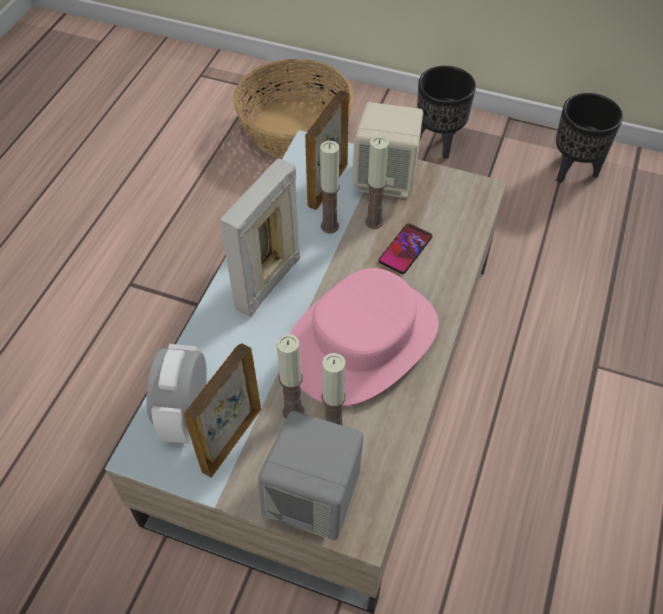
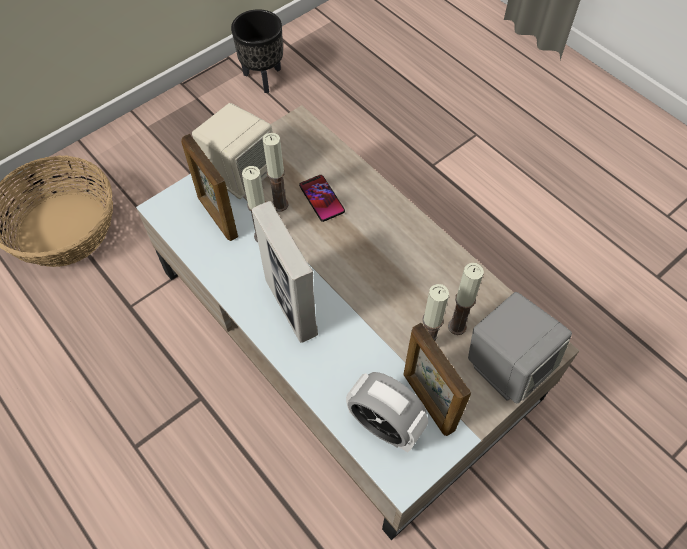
camera: 60 degrees left, 5 degrees up
pink hat [290,268,438,406] -> none
black planter [417,66,476,159] -> none

